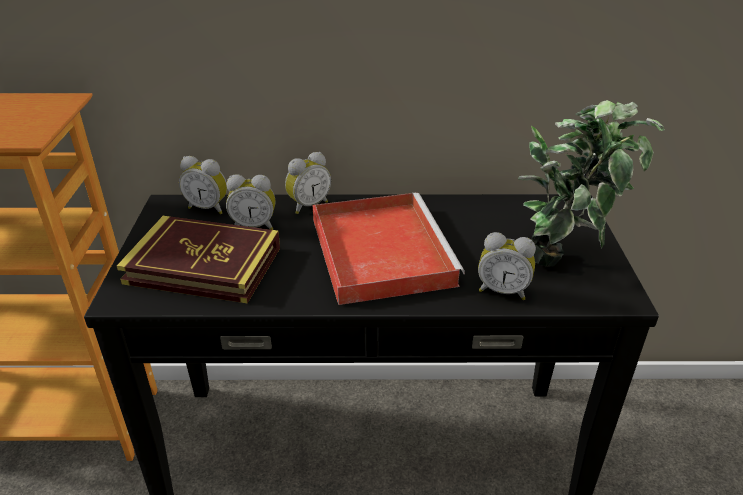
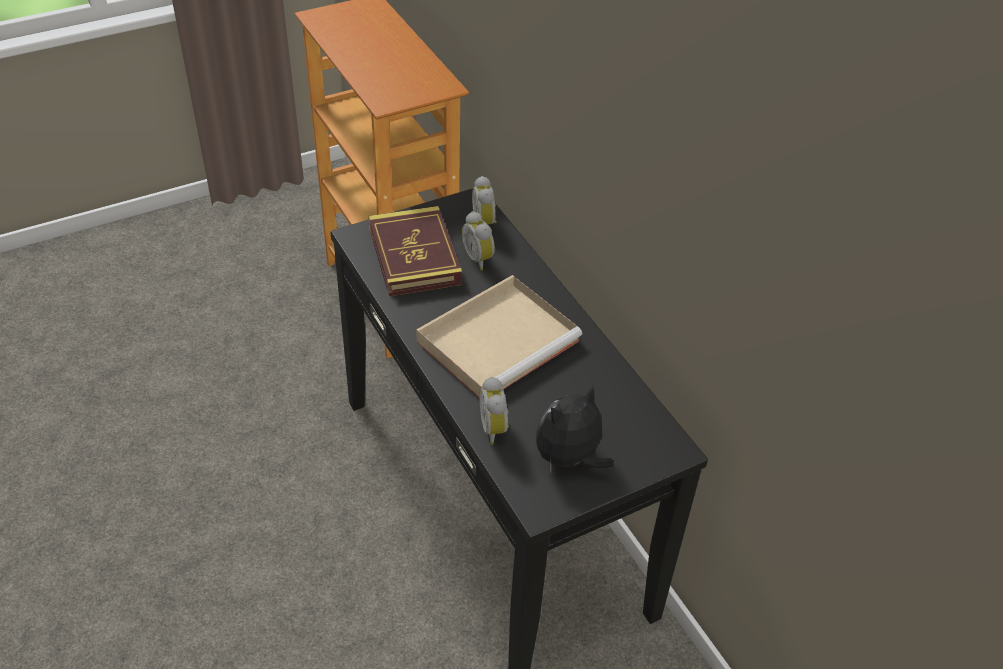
camera: 60 degrees right, 10 degrees up
alarm clock [285,152,331,214] -> none
red tray [313,193,465,305] -> beige tray [416,275,582,398]
potted plant [518,100,665,267] -> plush toy [536,384,614,473]

